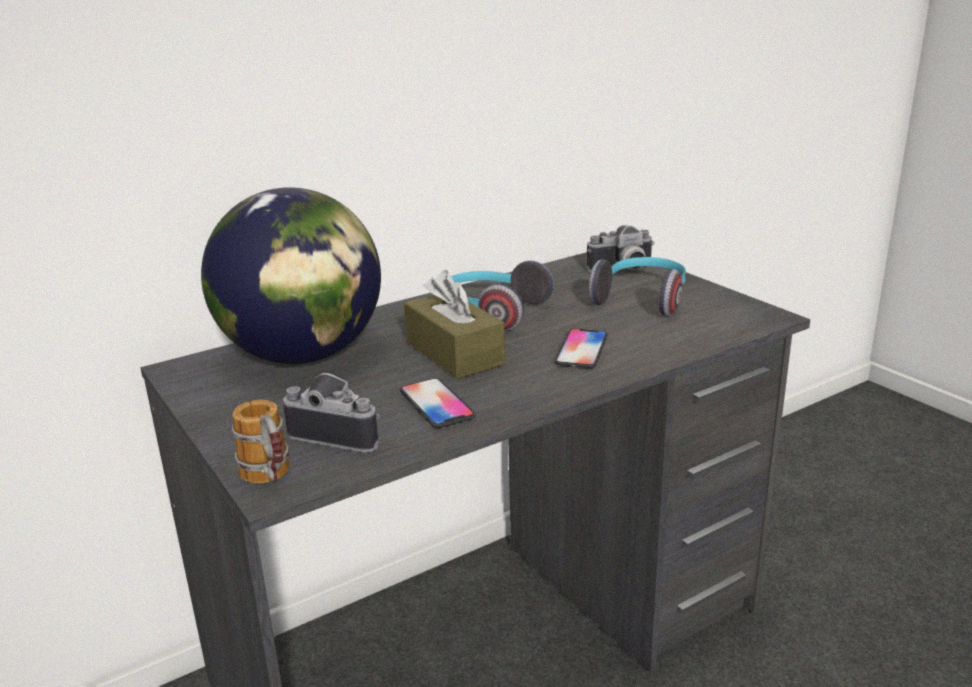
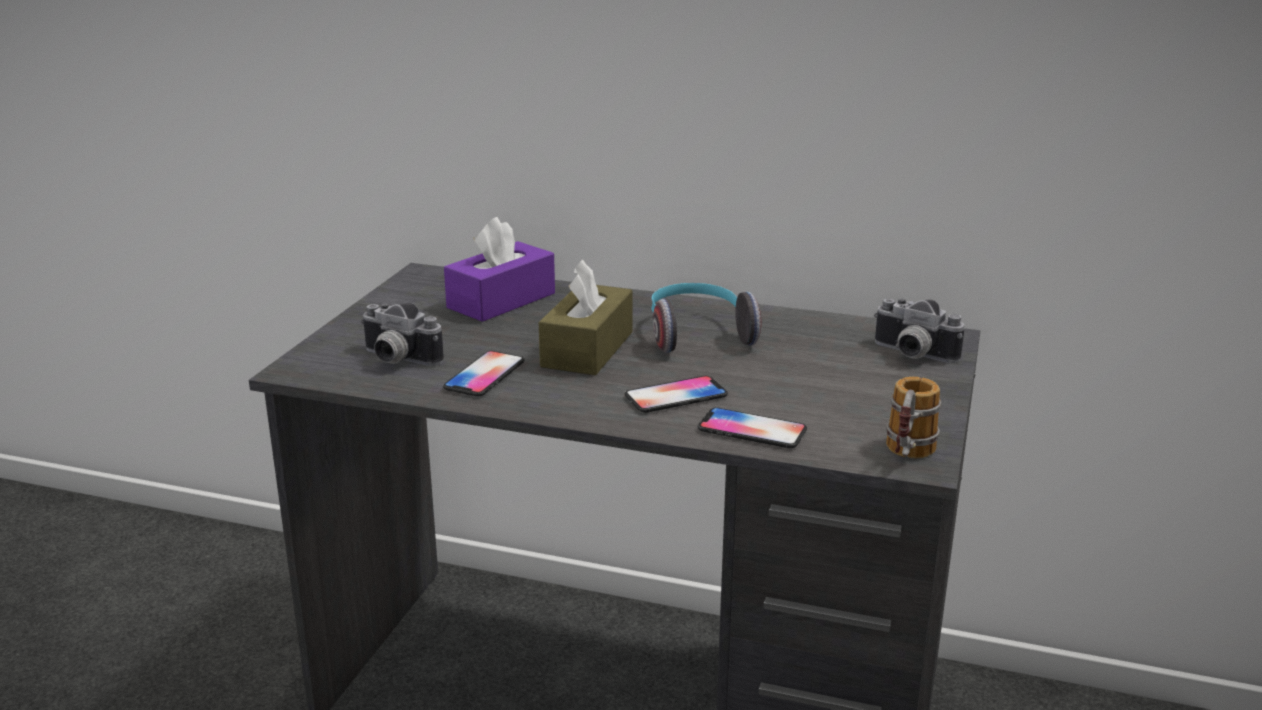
camera: 50 degrees right, 0 degrees up
globe [201,187,381,364] -> purple tissue box [444,217,555,322]
mug [232,400,289,484] -> mug moved to [886,377,941,458]
camera [283,373,380,453] -> camera turned 135 degrees clockwise [361,303,444,366]
headphones [588,257,686,316] -> none
none -> phone [698,407,807,448]

